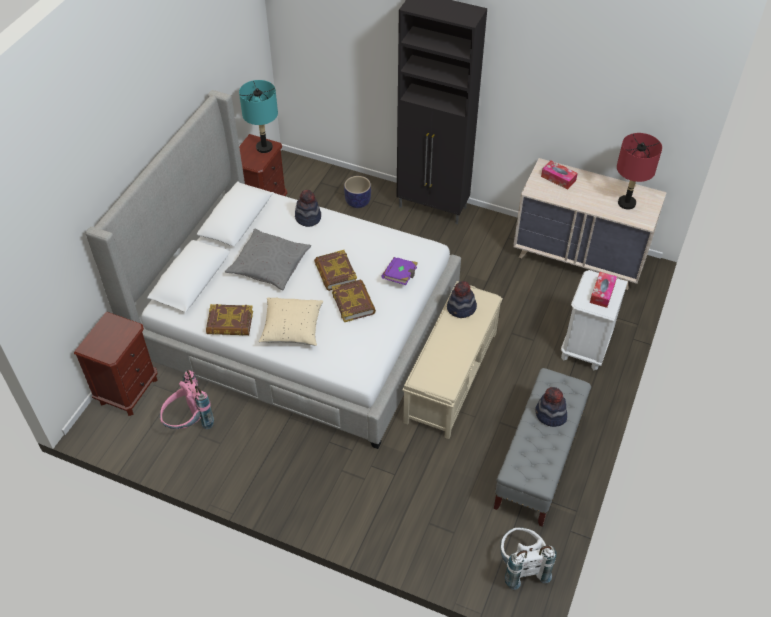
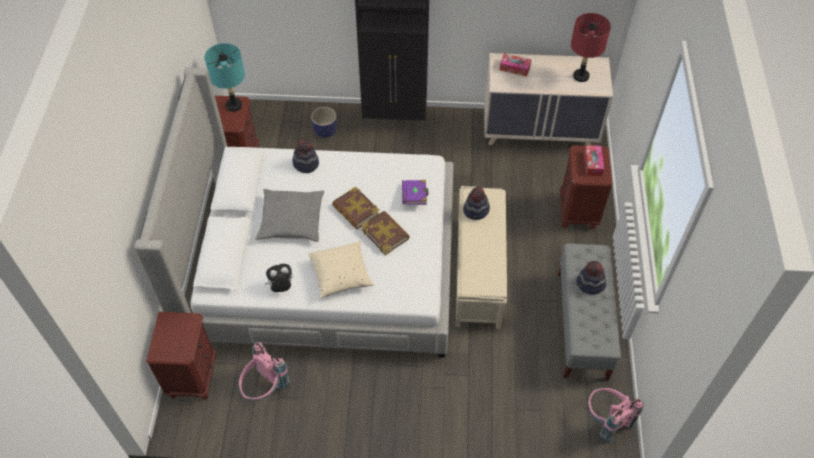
camera: 20 degrees left, 5 degrees up
book [206,304,253,335] -> plush toy [265,264,293,292]
white backpack [500,527,556,590] -> pink backpack [587,388,644,443]
white nightstand [561,270,628,370] -> brown nightstand [560,145,612,230]

